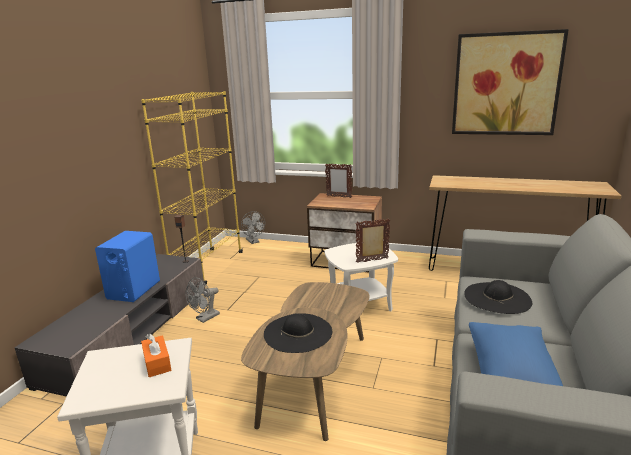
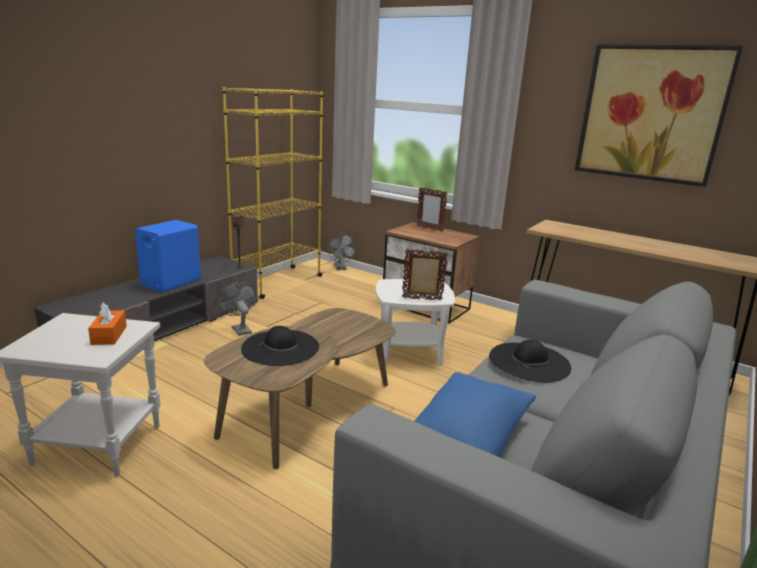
camera: 15 degrees right, 0 degrees up
grey fan [185,277,220,323] -> grey fan turned 90 degrees clockwise [218,282,256,336]

